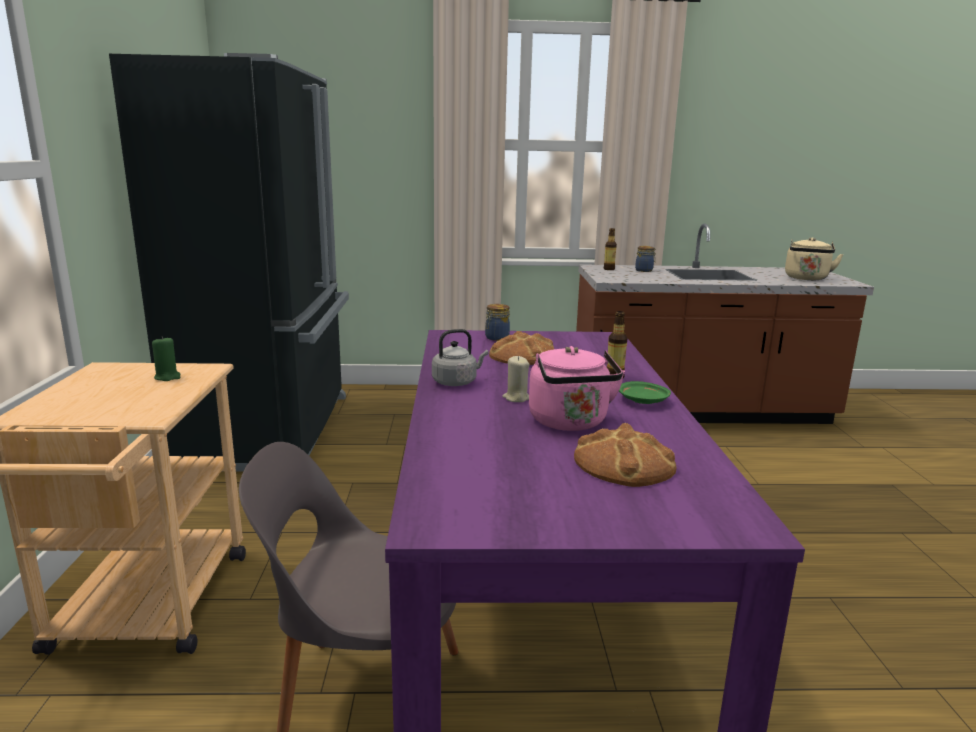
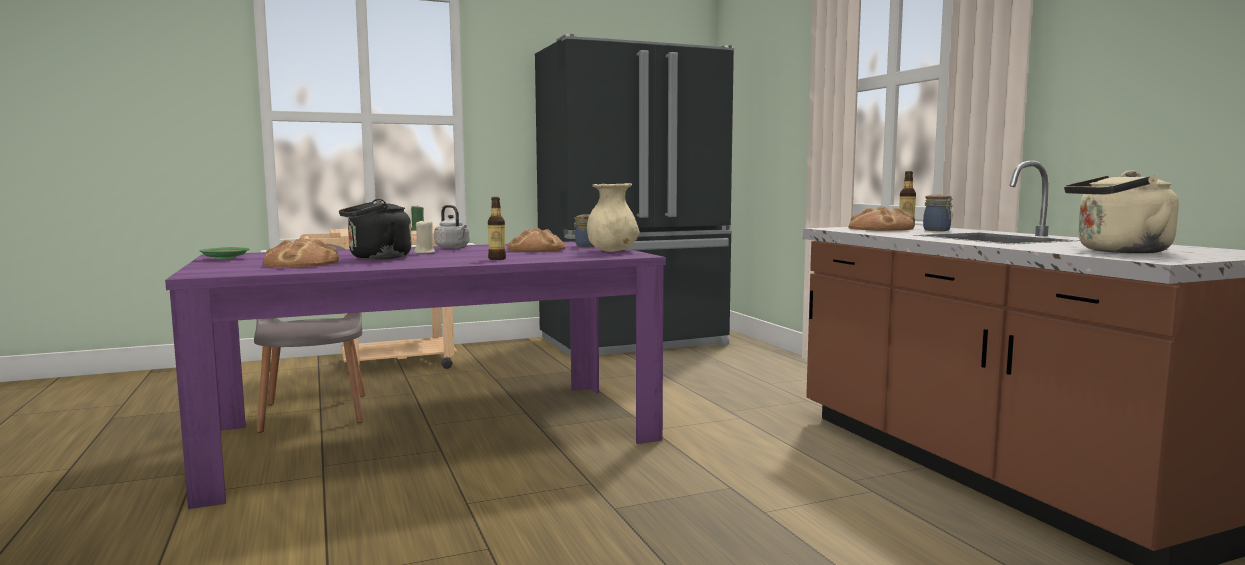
camera: 70 degrees right, 10 degrees down
pink kettle [529,346,625,431] -> black kettle [339,199,412,260]
green plate [619,381,671,404] -> green plate moved to [199,247,249,260]
none -> beige vase [587,183,640,252]
none -> bread [849,206,914,231]

